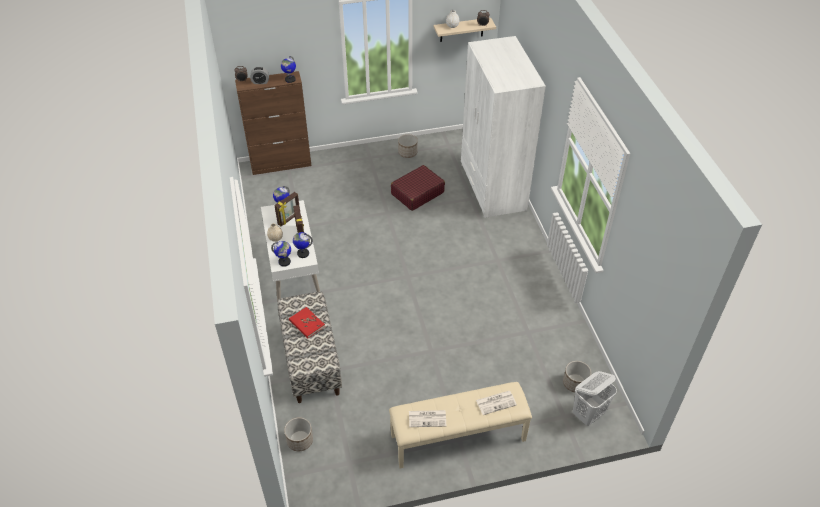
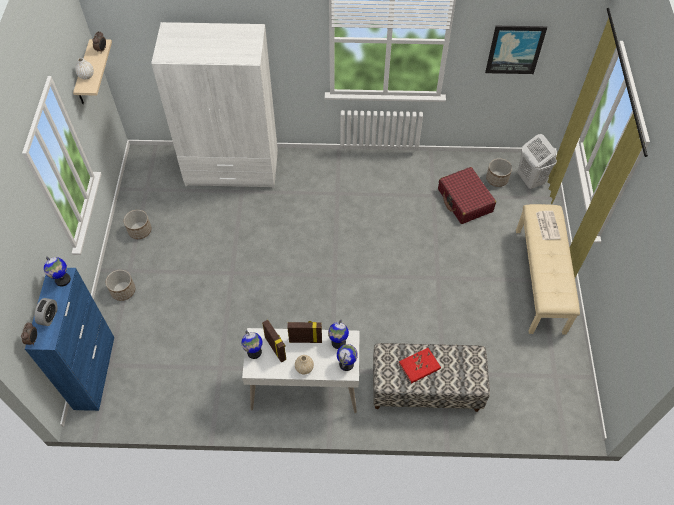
camera: 75 degrees left, 10 degrees up
brown cabinet [235,71,311,175] -> blue cabinet [25,268,114,411]
planter [284,417,313,451] -> planter moved to [106,270,135,301]
red suitcase [391,165,445,211] -> red suitcase moved to [438,167,496,224]
newspaper [409,410,446,427] -> none
none -> picture [485,26,547,74]

